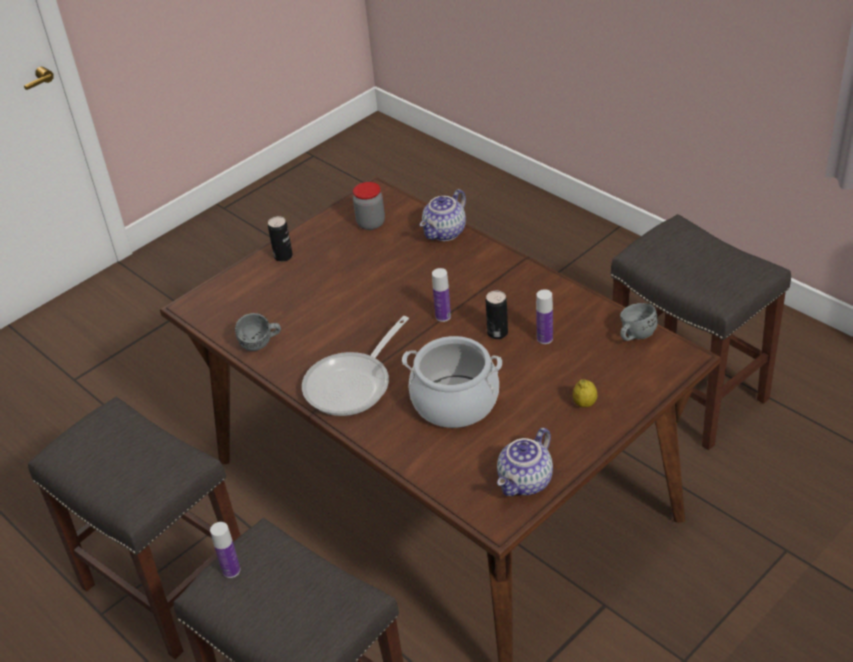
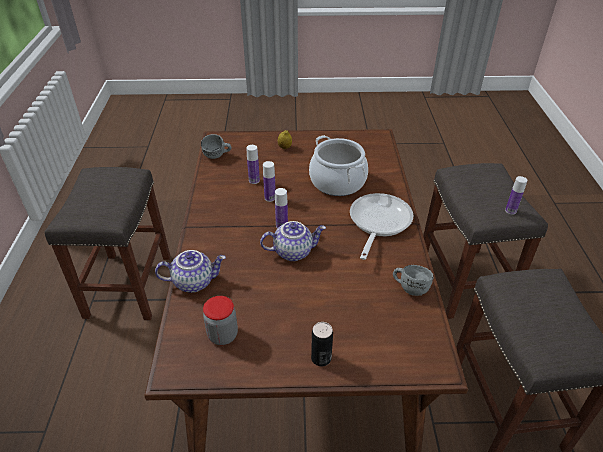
camera: 140 degrees left, 0 degrees up
frying pan [302,316,409,416] -> frying pan turned 60 degrees counterclockwise [350,193,413,260]
can [486,290,508,339] -> bottle [263,161,276,202]
teapot [497,428,553,496] -> teapot moved to [260,221,326,261]

